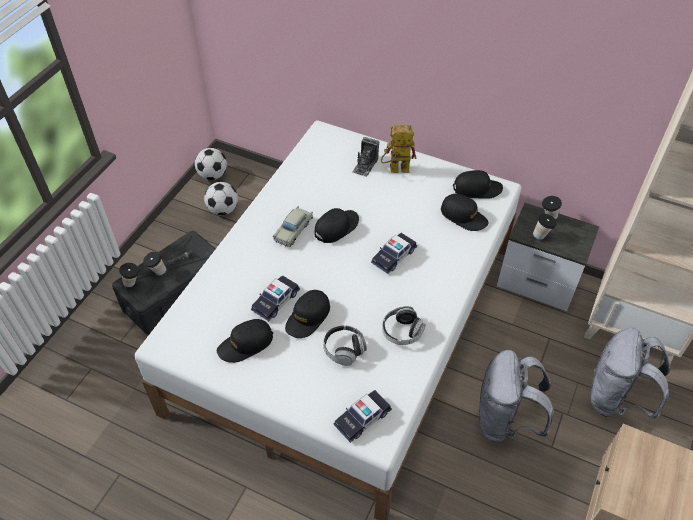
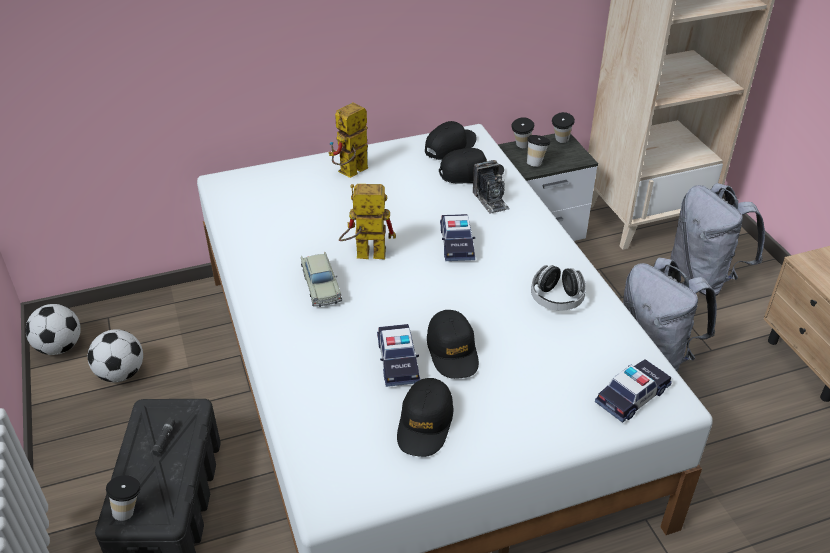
camera: 45 degrees left, 10 degrees down
cup [143,252,166,275] -> cup moved to [552,112,575,143]
black cap [314,208,359,243] -> toy robot [339,184,396,260]
headphones [323,325,367,366] -> none
toy car [333,390,392,443] -> toy car turned 135 degrees counterclockwise [595,359,672,423]
camera [352,137,379,177] -> camera moved to [473,160,510,214]

